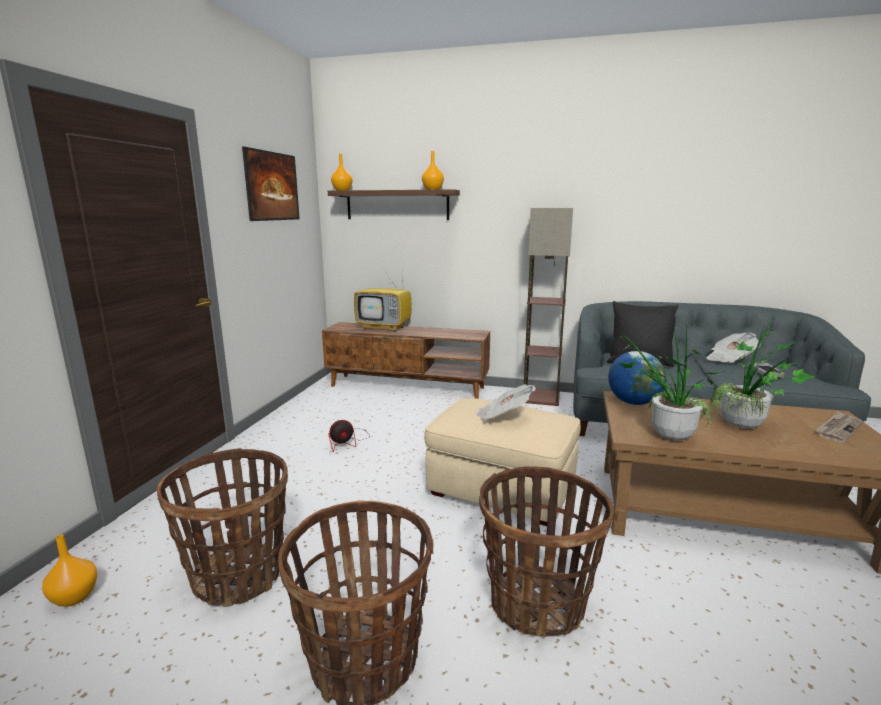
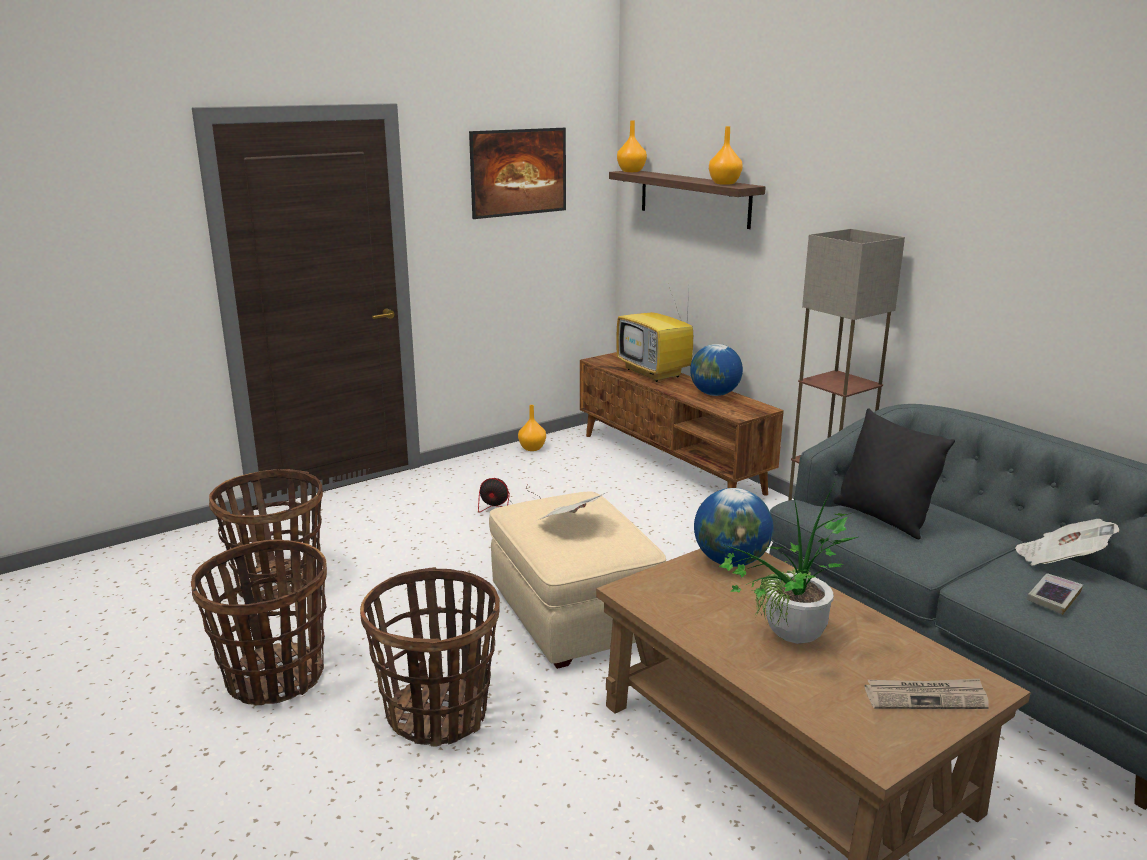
camera: 40 degrees right, 5 degrees up
orange vase [42,535,97,607] -> orange vase moved to [518,405,546,451]
potted plant [618,326,724,440] -> none
none -> globe [690,344,743,396]

